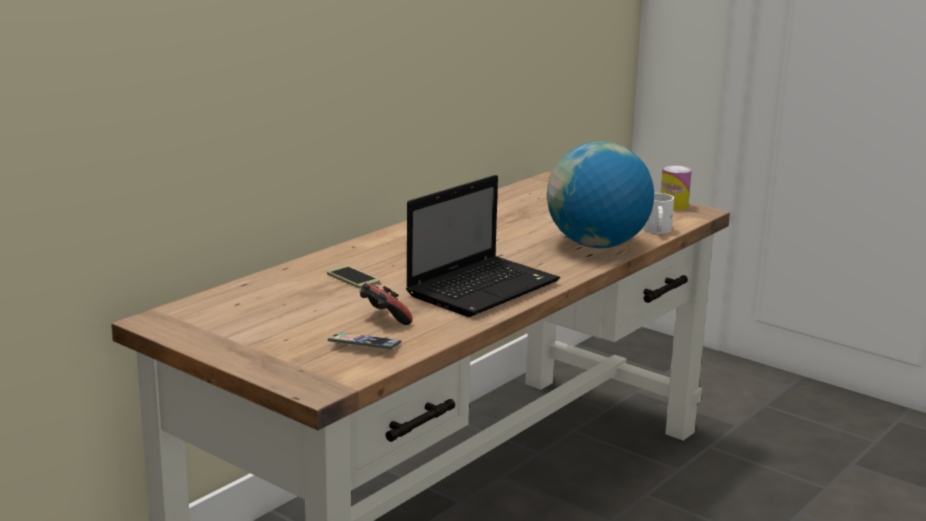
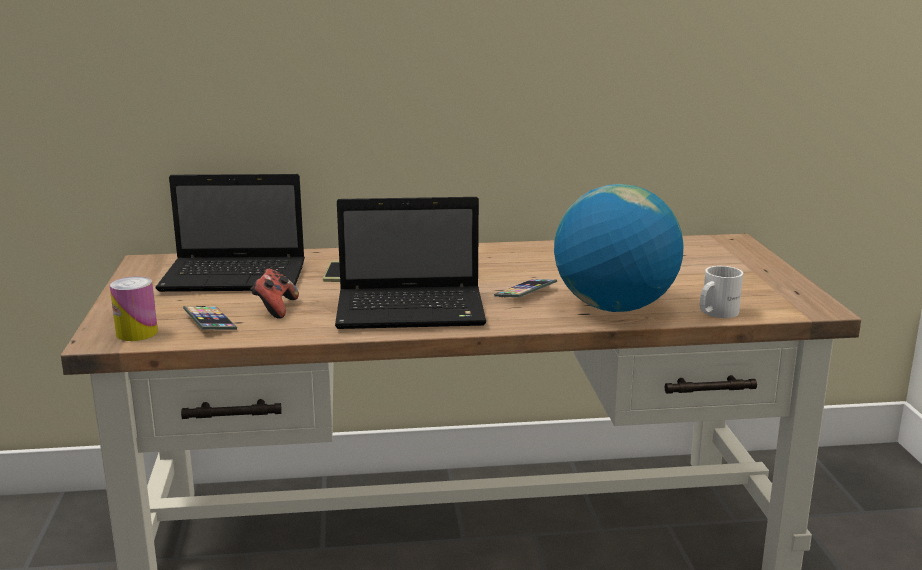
camera: 45 degrees right, 0 degrees up
can [660,165,692,210] -> can moved to [110,276,158,341]
none -> laptop [156,174,305,292]
none -> phone [494,279,557,298]

